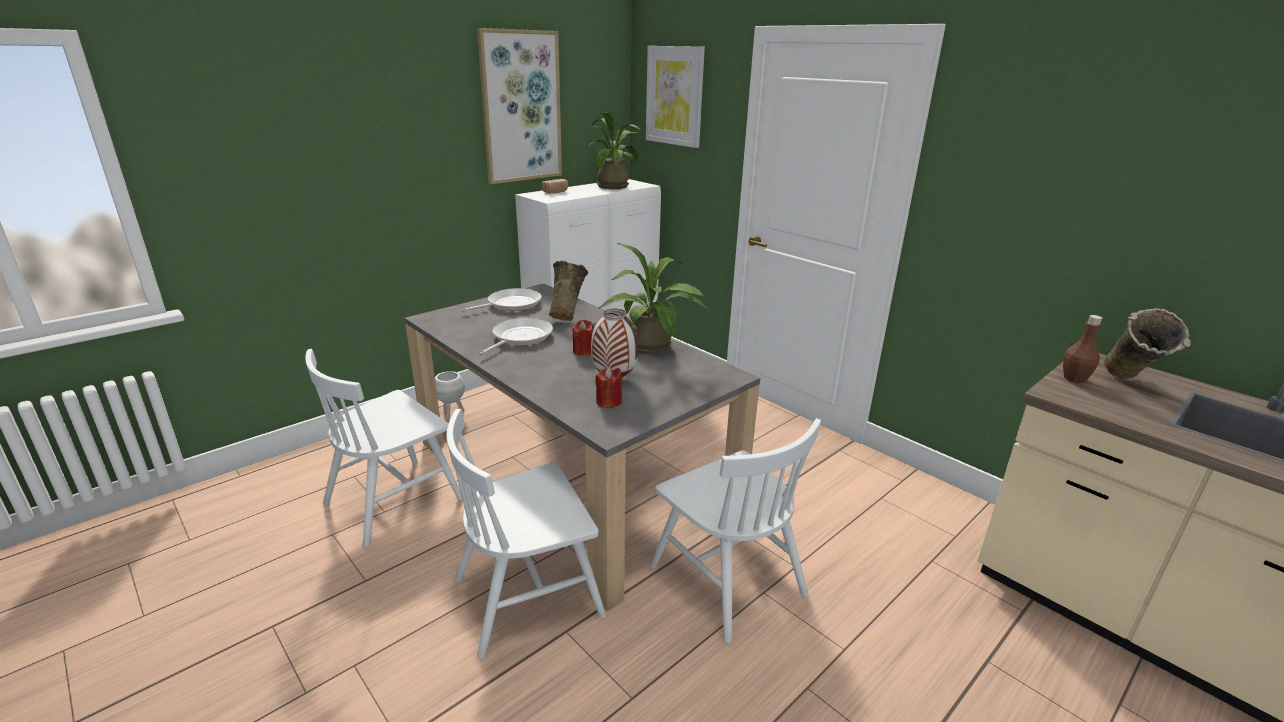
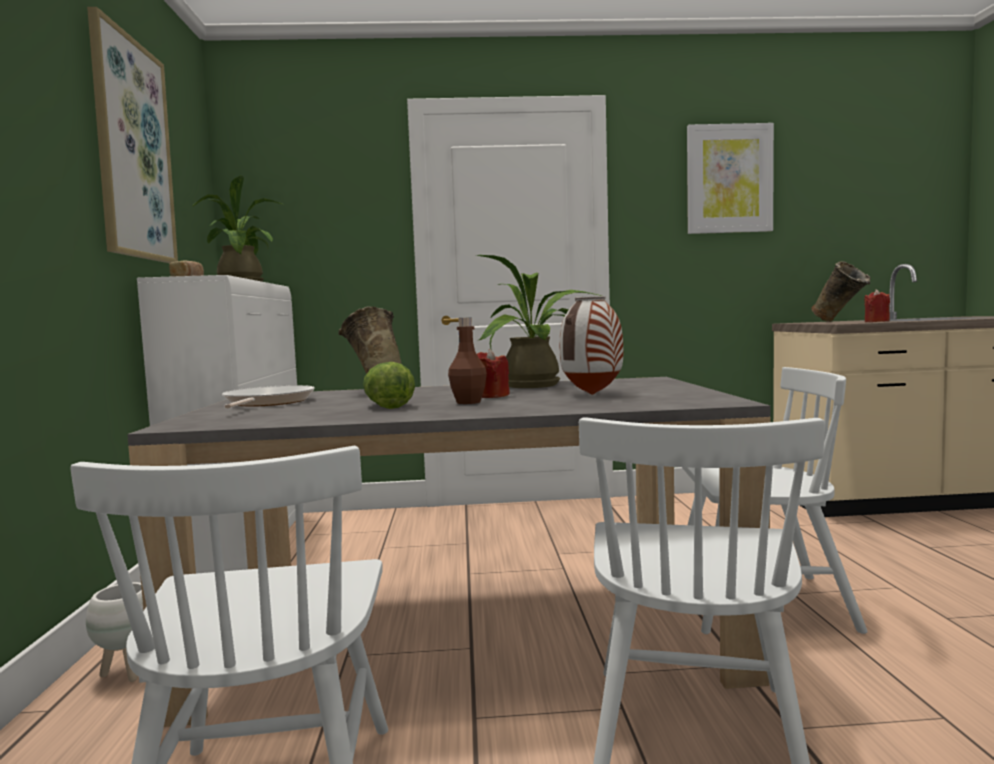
camera: 50 degrees left, 20 degrees down
frying pan [479,318,553,355] -> lettuce [363,362,415,409]
red candle [595,367,622,408] -> red candle moved to [864,289,890,322]
picture [646,46,705,148] -> picture moved to [687,123,774,234]
brown bottle [1063,315,1102,383] -> brown bottle moved to [448,317,487,404]

